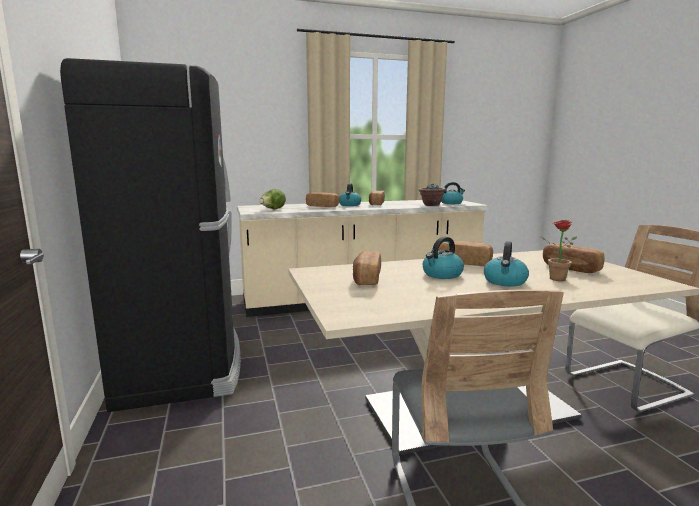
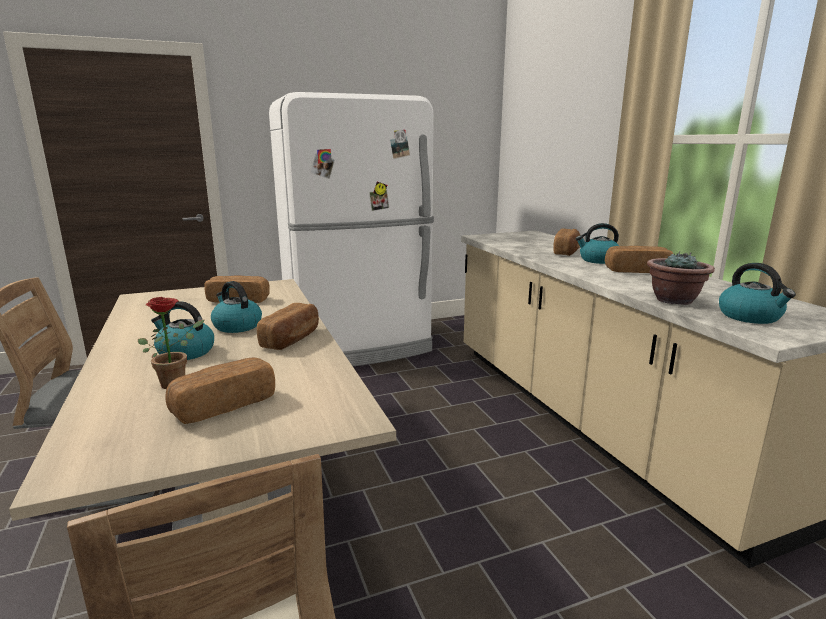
camera: 85 degrees right, 5 degrees up
black fridge [60,58,241,412] -> white fridge [269,92,434,366]
lettuce [259,189,286,209] -> none

